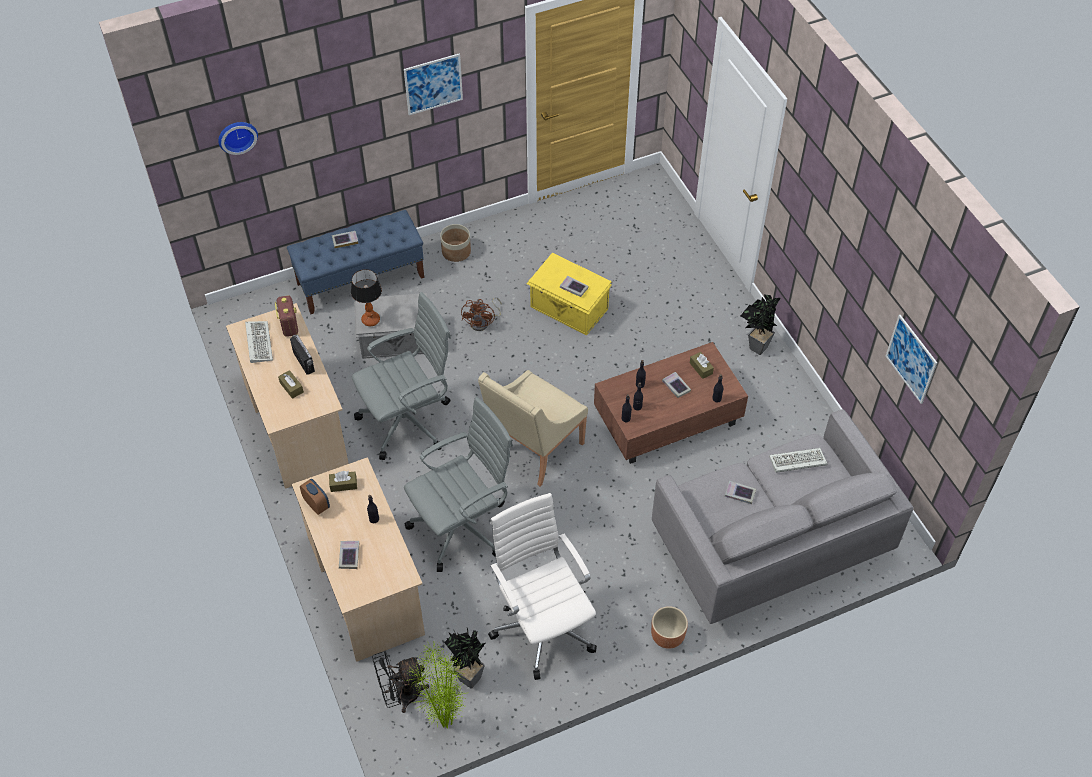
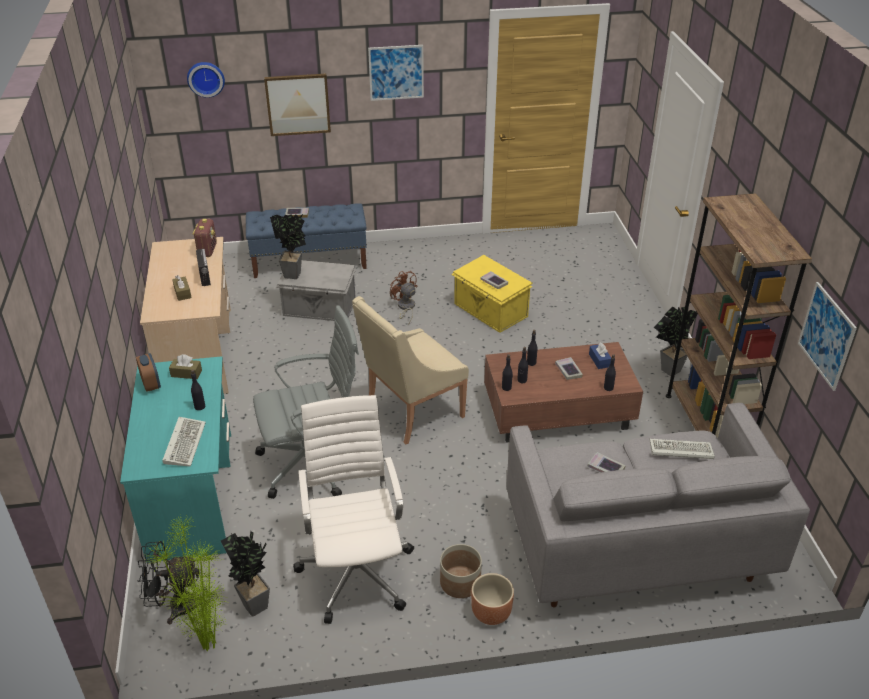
camera: 15 degrees right, 15 degrees down
keyboard [245,321,273,363] -> keyboard moved to [162,417,206,466]
beige desk [292,457,425,662] -> turquoise desk [120,356,231,563]
book [339,541,359,569] -> none
table lamp [351,269,382,326] -> potted plant [270,214,306,279]
grey office chair [352,292,451,460] -> none
planter [440,224,471,262] -> planter moved to [440,544,482,598]
brown fan [461,297,501,331] -> brown fan turned 120 degrees clockwise [390,271,418,324]
brown tissue box [690,352,714,379] -> blue tissue box [589,342,611,369]
none -> picture [264,74,331,136]
none -> brown bookcase [666,193,812,438]

